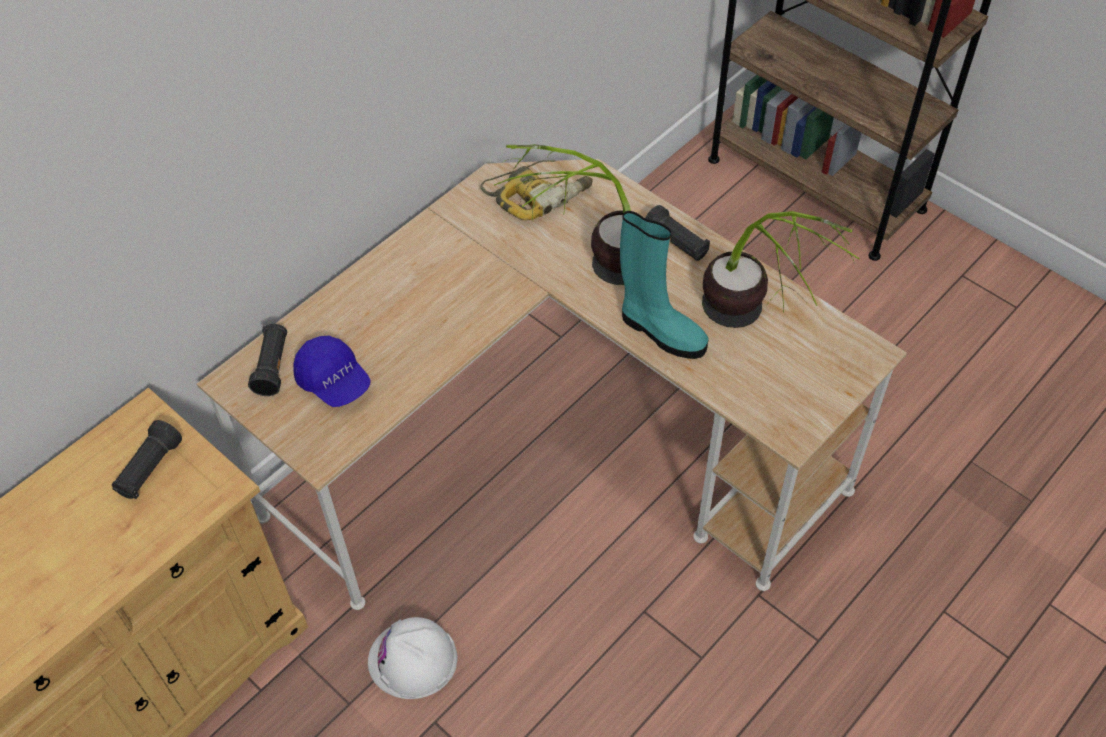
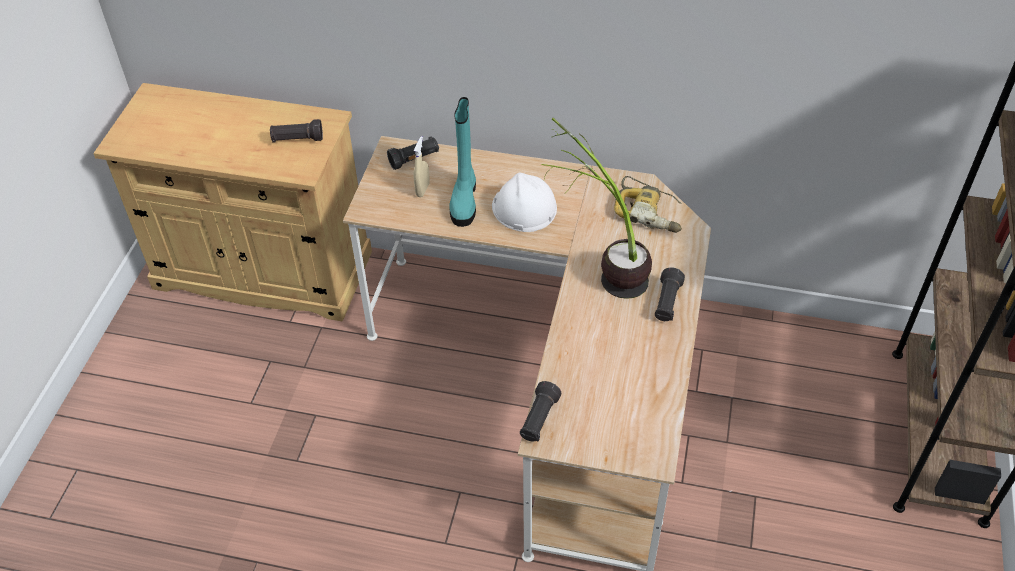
camera: 60 degrees right, 5 degrees down
blue cap [293,336,371,407] -> beige spray bottle [414,136,430,197]
white hard hat [368,617,458,699] -> white hard hat moved to [492,173,557,232]
turquoise boot [620,211,709,359] -> turquoise boot moved to [449,97,476,227]
potted plant [702,211,859,328] -> none
none -> black flashlight [520,381,562,442]

